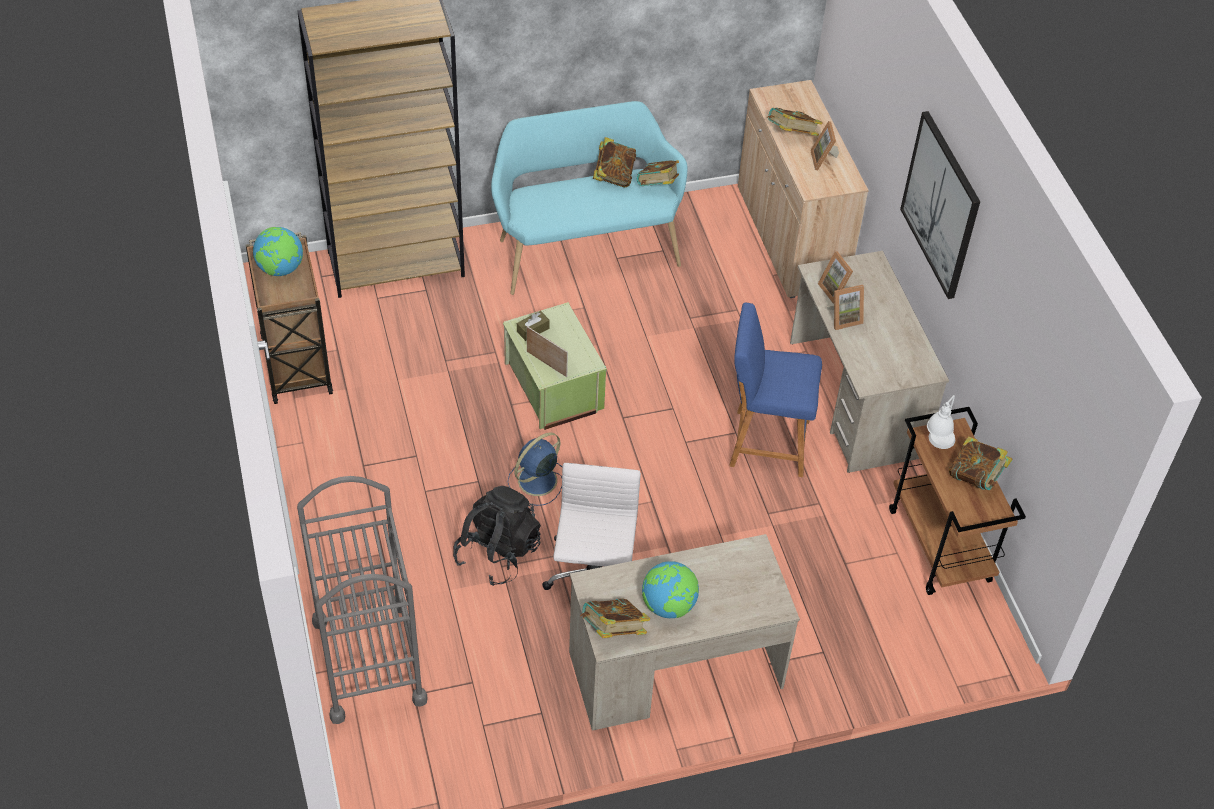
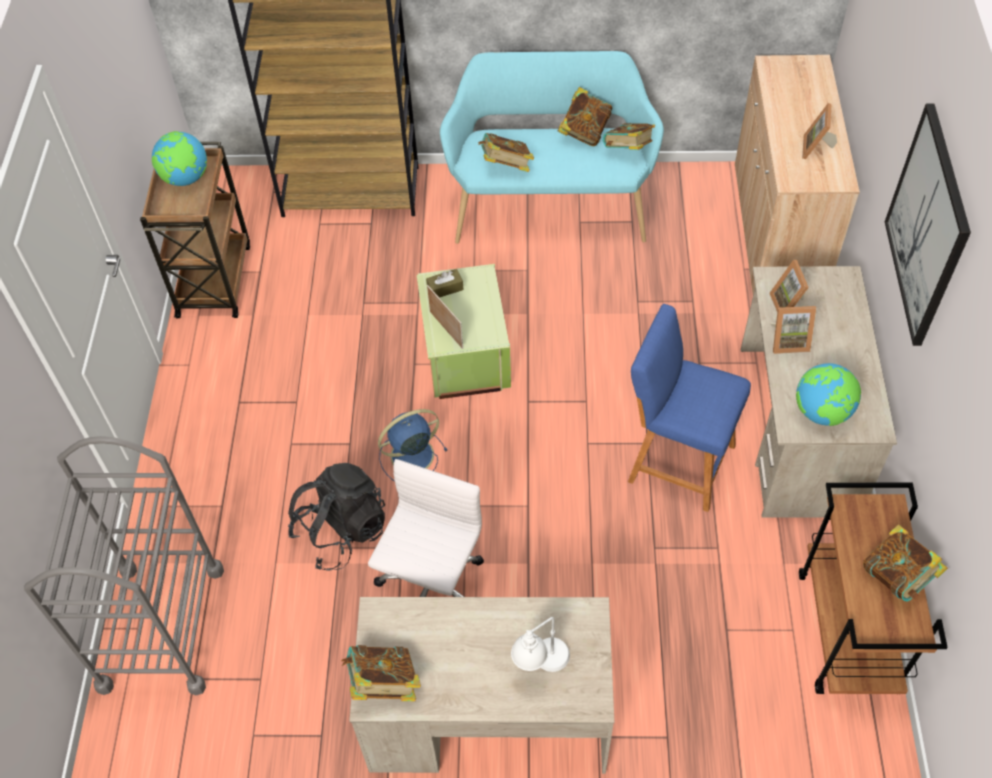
camera: 20 degrees right, 5 degrees up
globe [642,561,699,618] -> globe moved to [796,363,861,426]
book [767,108,823,136] -> book moved to [478,133,534,172]
white table lamp [927,395,955,449] -> white table lamp moved to [511,617,570,672]

